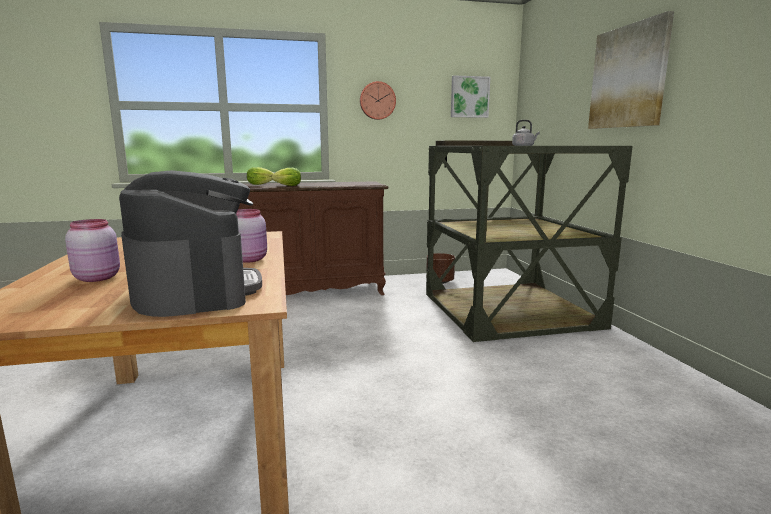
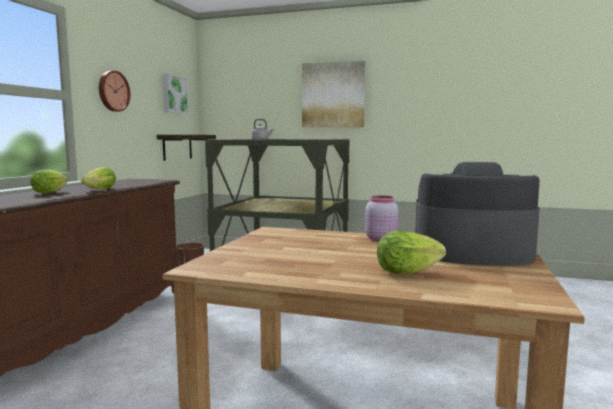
camera: 60 degrees left, 5 degrees down
pink jar [65,219,120,282] -> lettuce [377,231,446,274]

